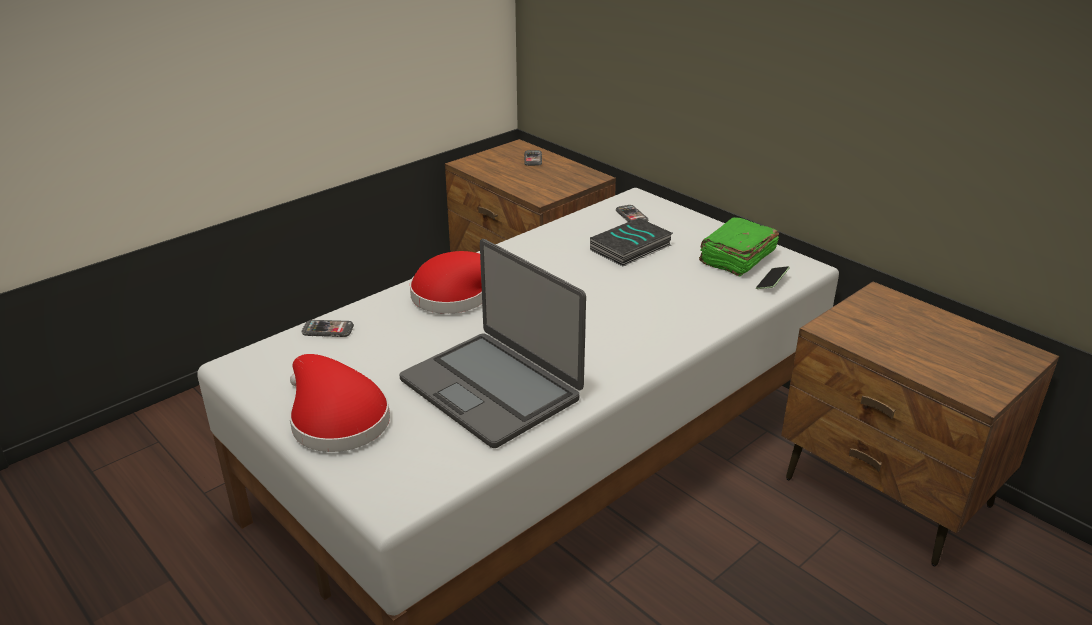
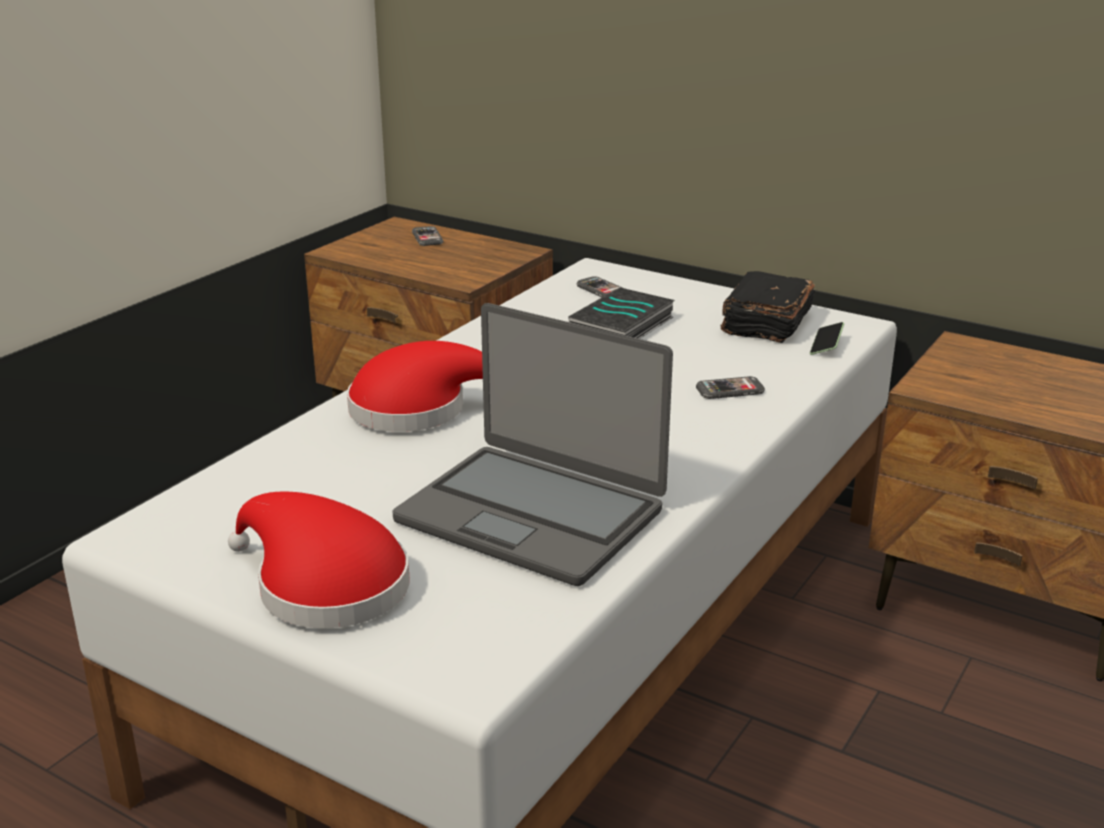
camera: 15 degrees left, 5 degrees down
phone [302,320,354,337] -> phone moved to [696,376,765,399]
green book [699,217,779,276] -> black book [720,271,815,343]

